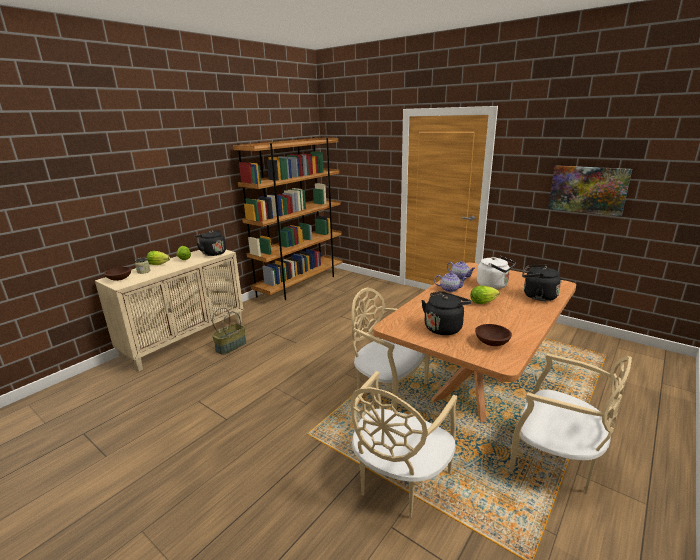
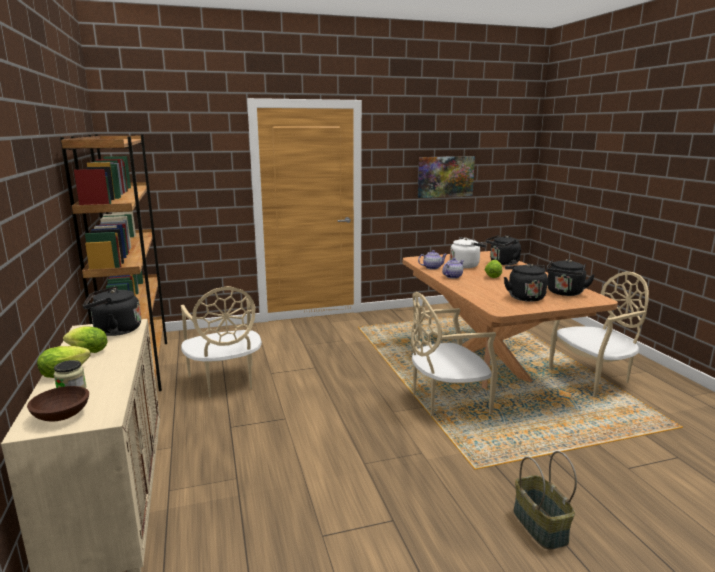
camera: 55 degrees left, 5 degrees down
basket [212,308,247,355] -> basket moved to [513,451,577,550]
beige chair [351,371,457,518] -> beige chair moved to [181,286,262,397]
brown bowl [475,324,512,346] -> black kettle [546,259,595,296]

